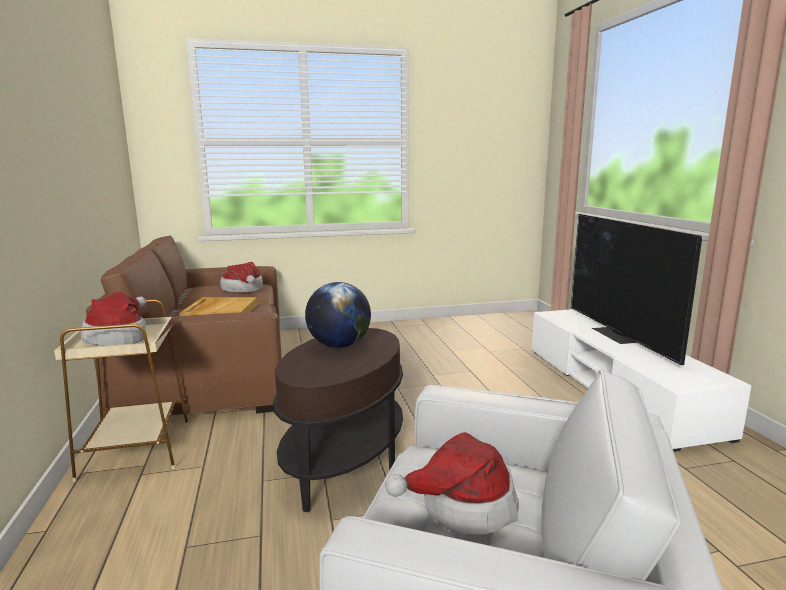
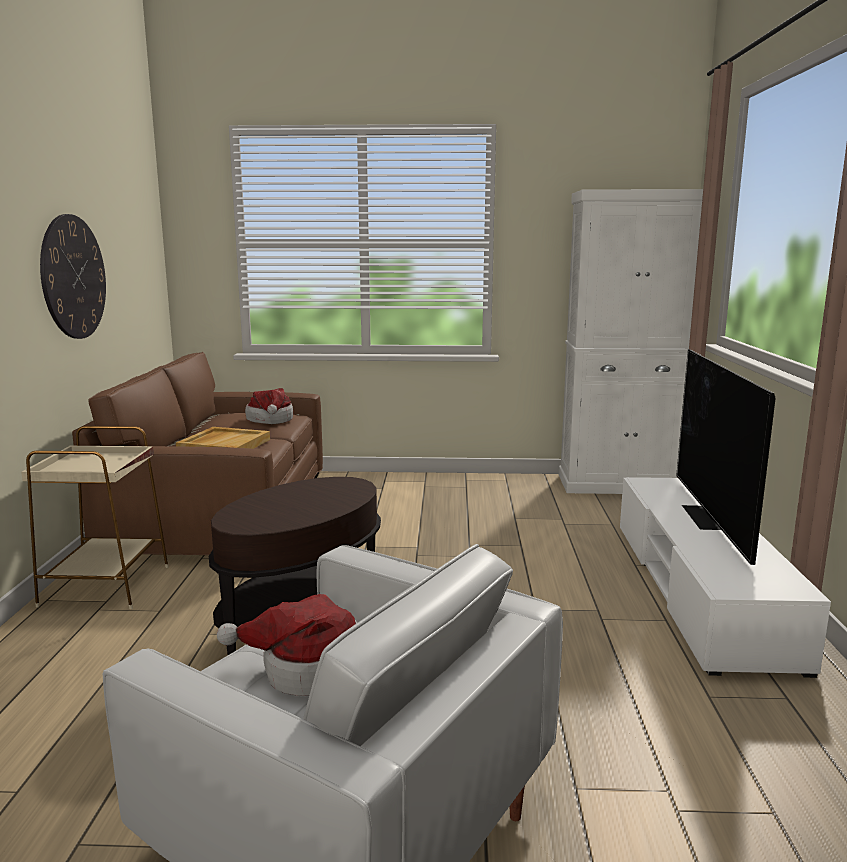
camera: 15 degrees right, 0 degrees up
hat [81,292,147,346] -> none
globe [305,282,371,348] -> none
none -> wall clock [40,214,106,339]
none -> white cabinet [559,189,703,494]

